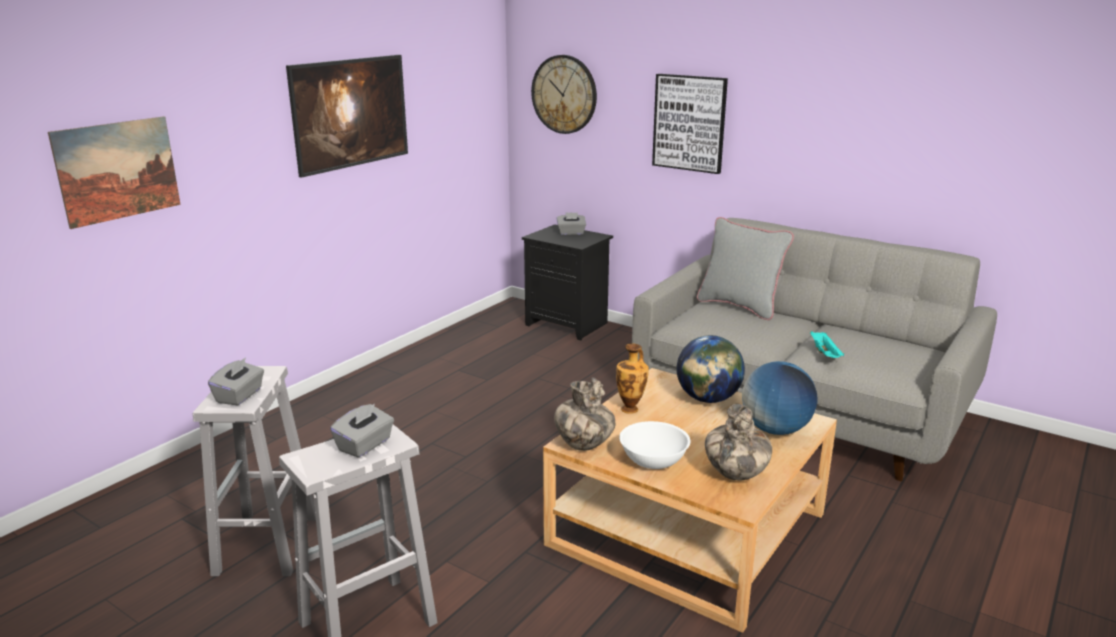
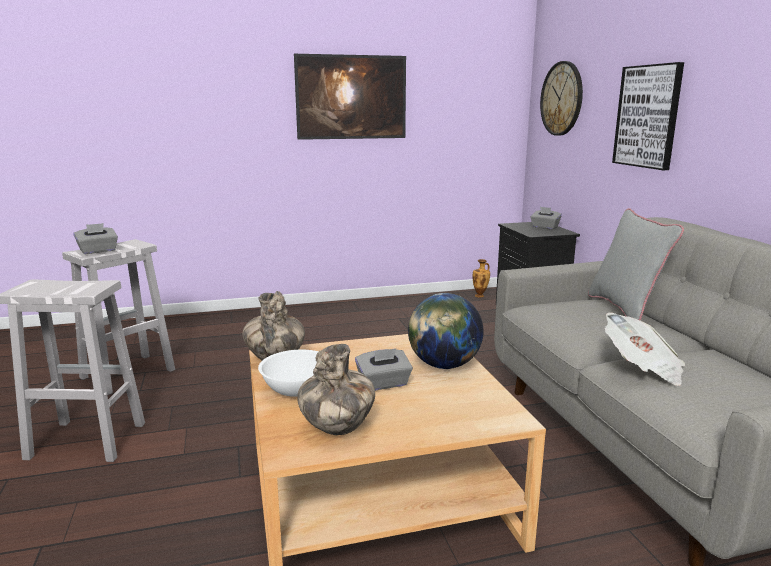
camera: 40 degrees right, 5 degrees down
picture [48,116,181,229] -> none
grey tissue box [330,404,394,458] -> grey tissue box moved to [355,348,413,391]
vase [616,343,649,414] -> vase moved to [473,259,490,297]
globe [742,361,818,435] -> none
turquoise tray [810,332,844,358] -> newspaper [605,312,685,386]

